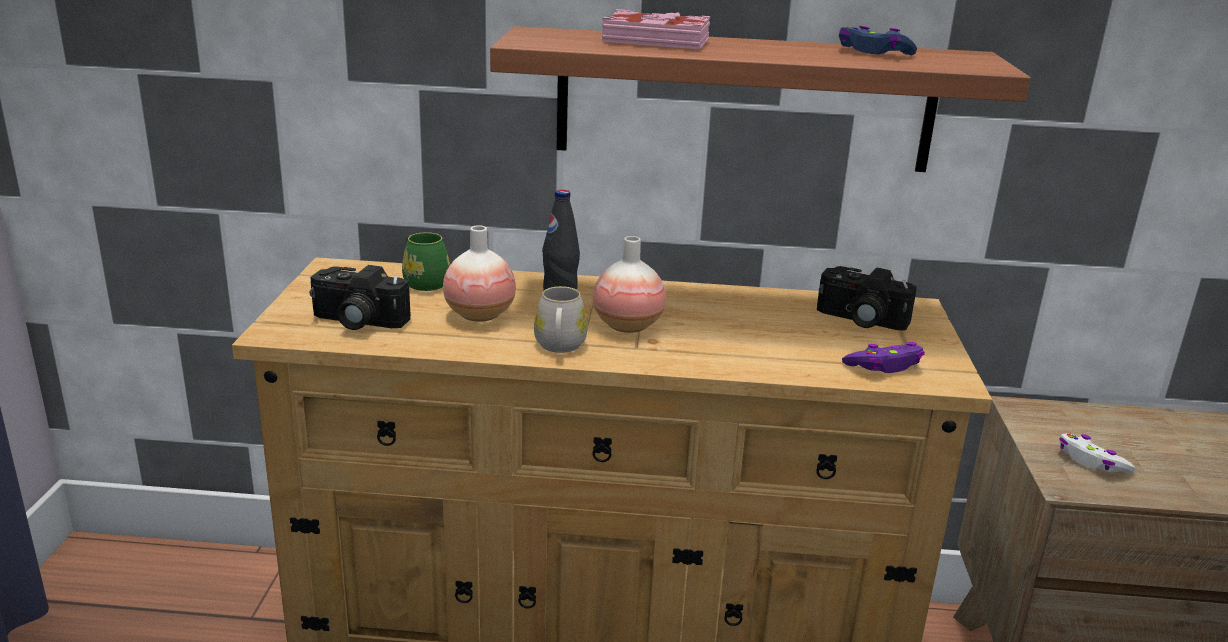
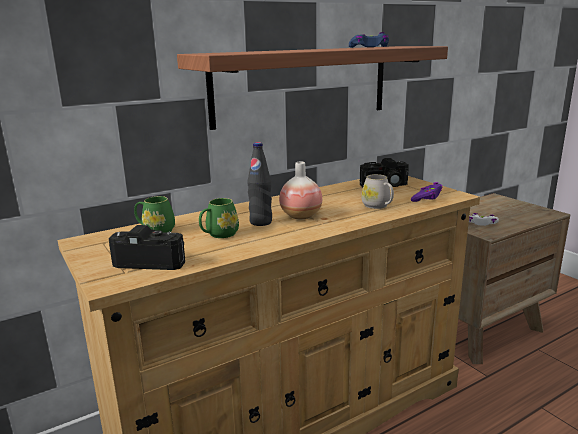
camera: 35 degrees left, 5 degrees down
camera [310,265,411,330] -> camera turned 150 degrees counterclockwise [109,225,185,270]
vase [443,225,516,322] -> green mug [199,198,239,238]
white mug [534,286,587,353] -> white mug moved to [361,174,394,209]
pink book [602,9,710,49] -> none

